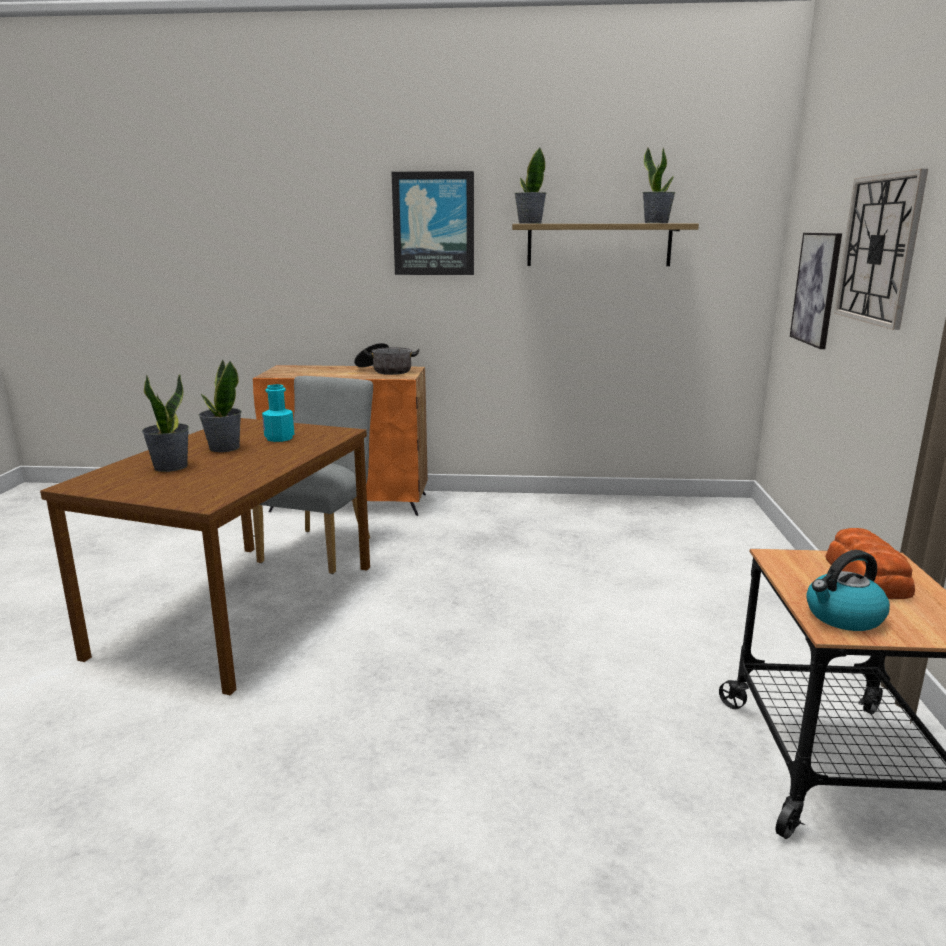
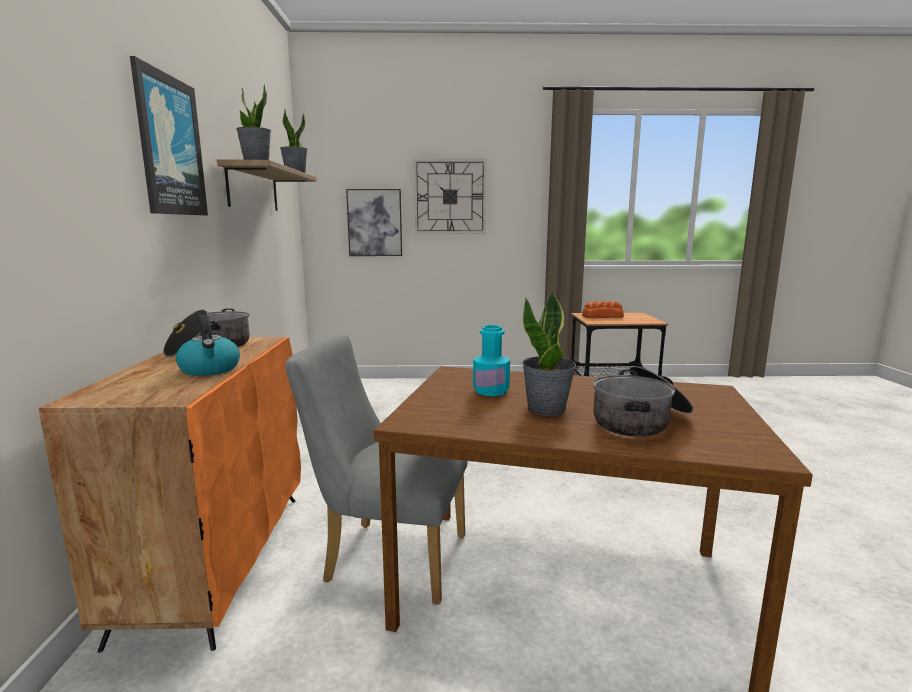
camera: 95 degrees left, 5 degrees down
potted plant [142,374,189,472] -> cooking pot [593,366,693,437]
kettle [806,550,890,631] -> kettle moved to [176,315,240,376]

